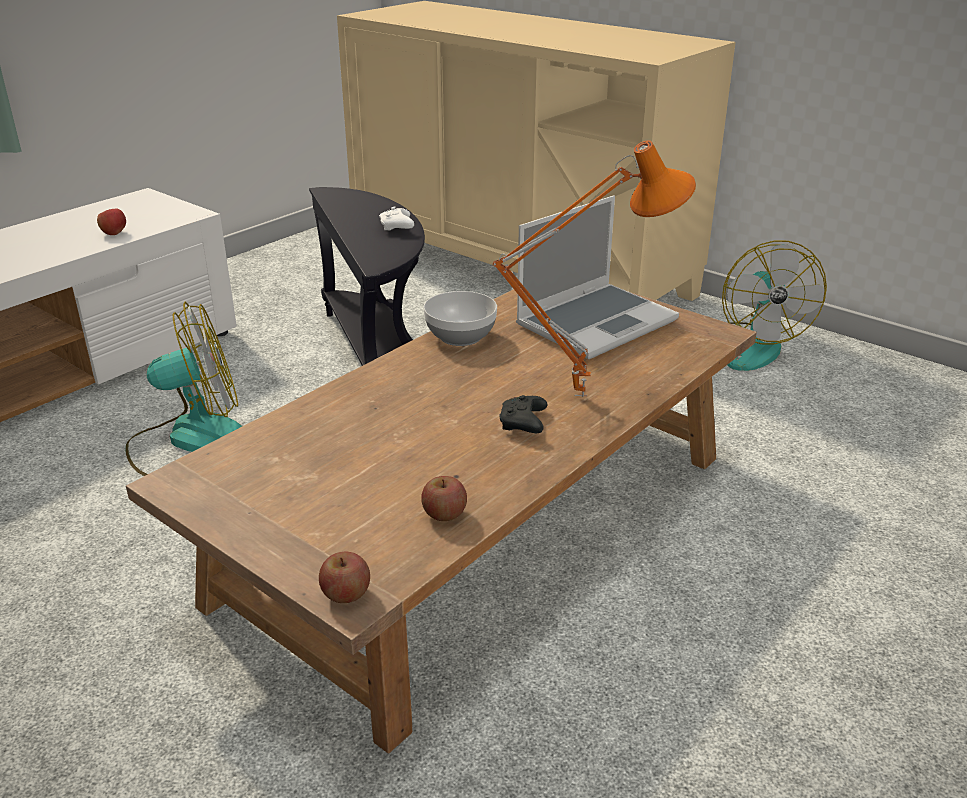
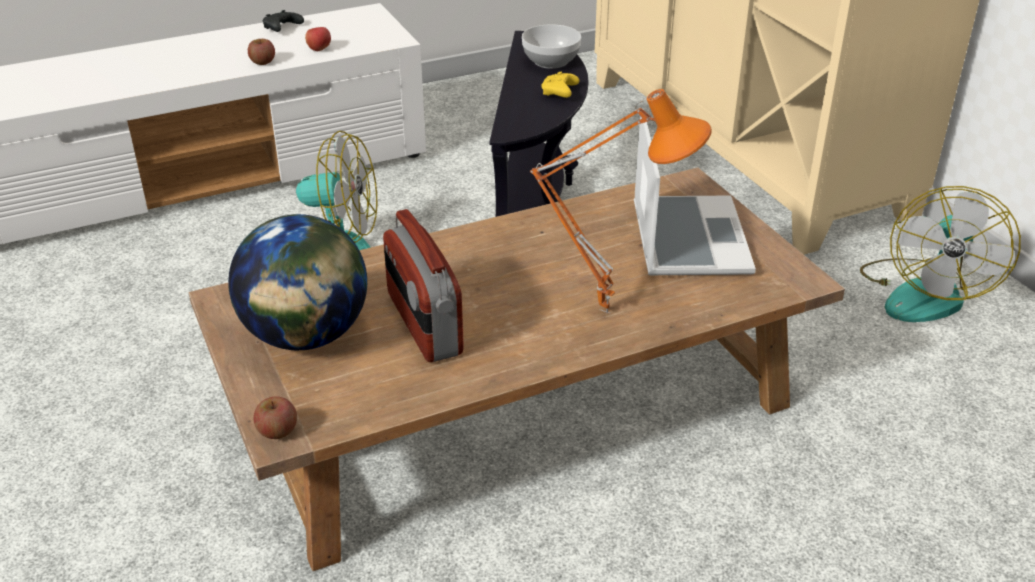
camera: 25 degrees right, 5 degrees up
white game controller [379,207,414,231] -> yellow game controller [541,72,579,98]
apple [421,476,467,521] -> apple moved to [248,39,275,65]
bowl [423,291,497,346] -> bowl moved to [522,24,581,69]
black game controller [499,395,548,433] -> black game controller moved to [263,10,304,32]
laptop [516,195,679,359] -> laptop turned 75 degrees counterclockwise [634,116,756,275]
none -> globe [228,214,367,350]
none -> radio [383,209,464,362]

